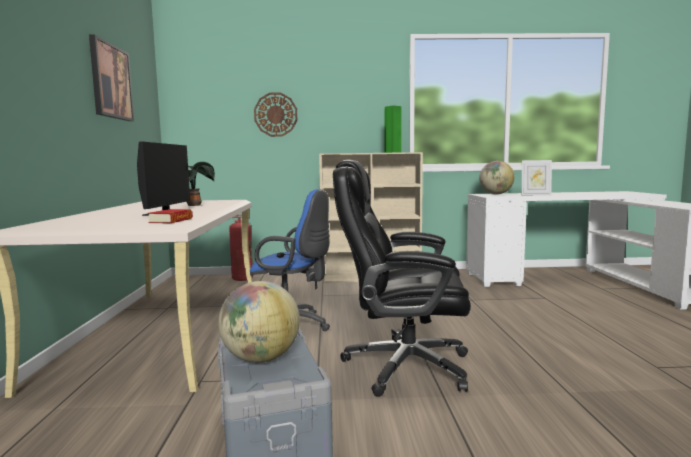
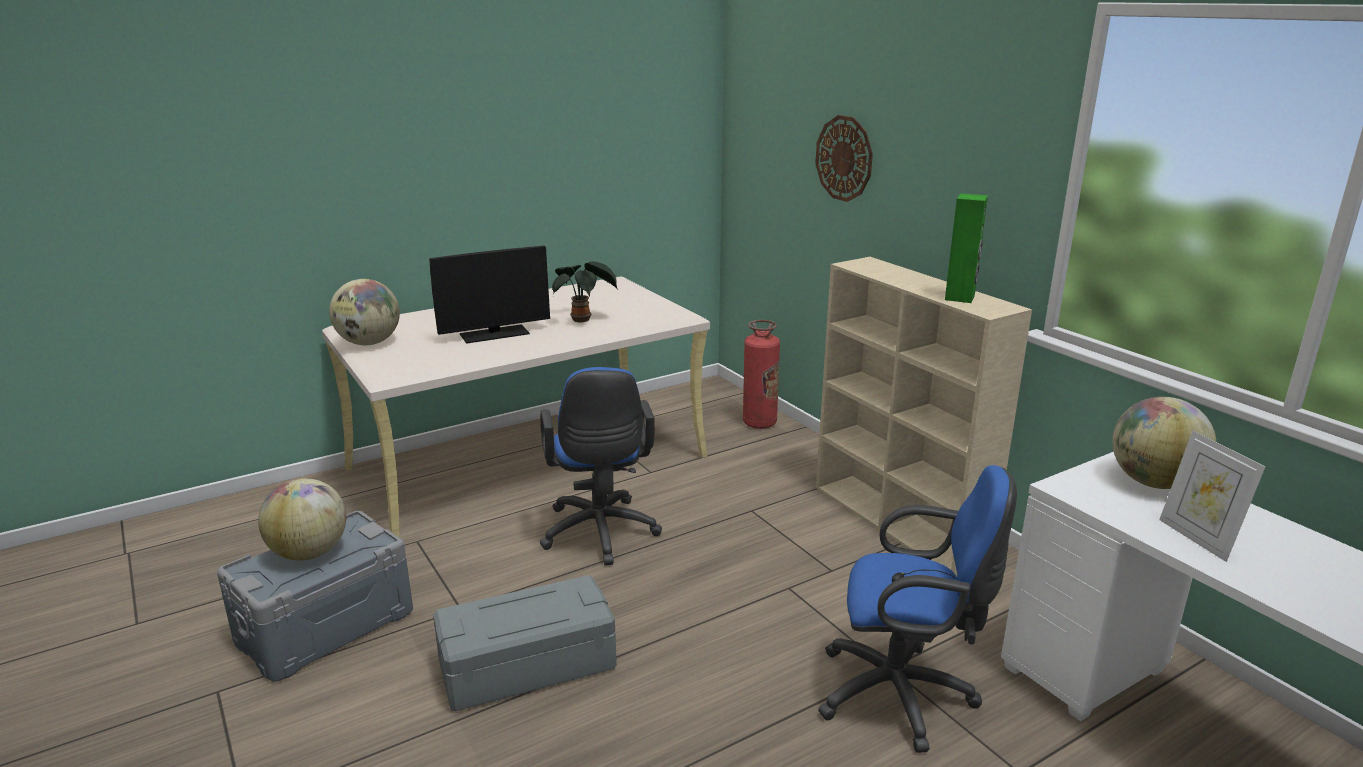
camera: 60 degrees right, 15 degrees up
picture [89,35,134,121] -> none
book [148,209,193,223] -> none
black office chair [333,160,471,397] -> grey storage box [433,575,617,711]
none -> globe [329,279,400,345]
none -> blue office chair [818,465,1017,753]

